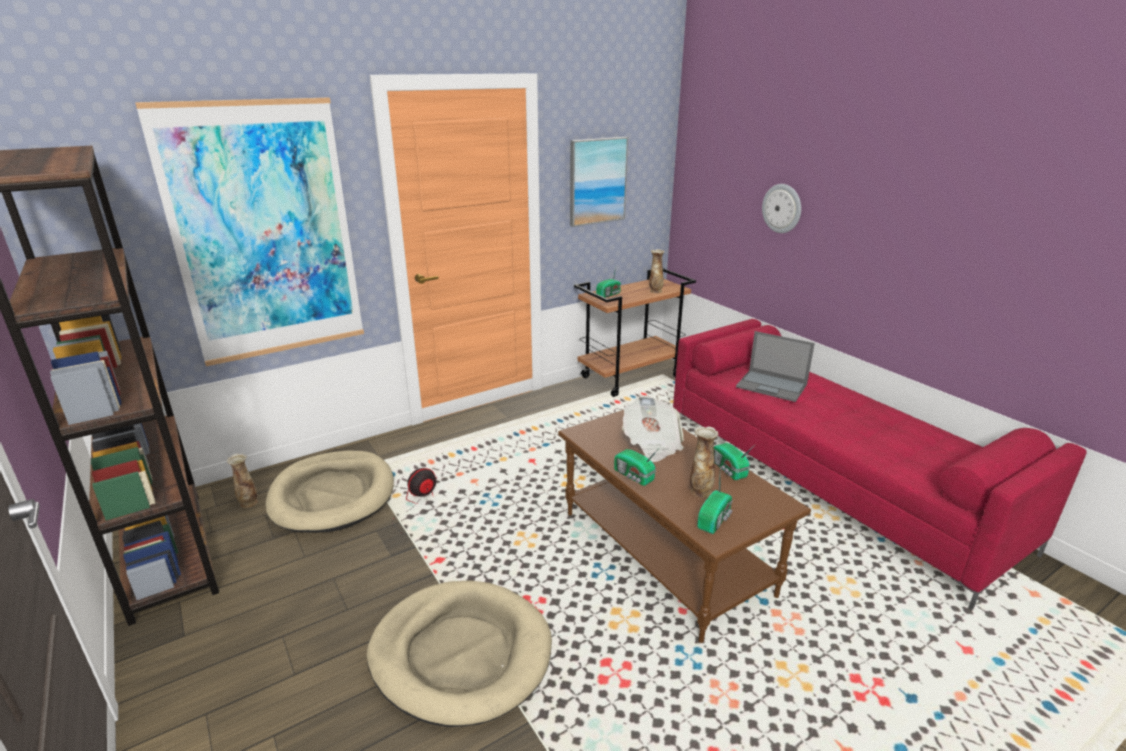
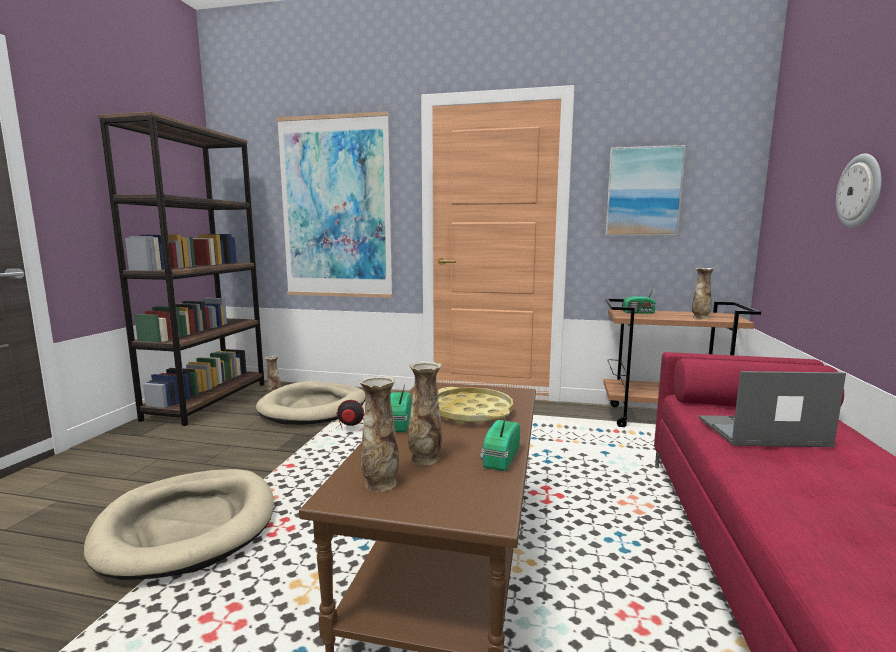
camera: 45 degrees right, 15 degrees down
newspaper [622,395,684,462] -> yellow tray [437,387,513,424]
radio [697,472,733,534] -> vase [360,376,399,492]
laptop [736,331,815,402] -> laptop turned 105 degrees clockwise [699,371,846,447]

